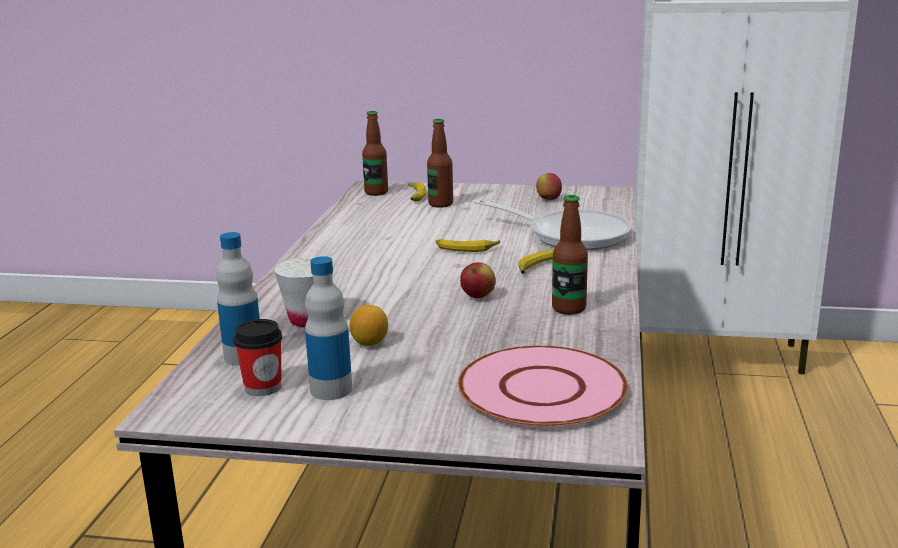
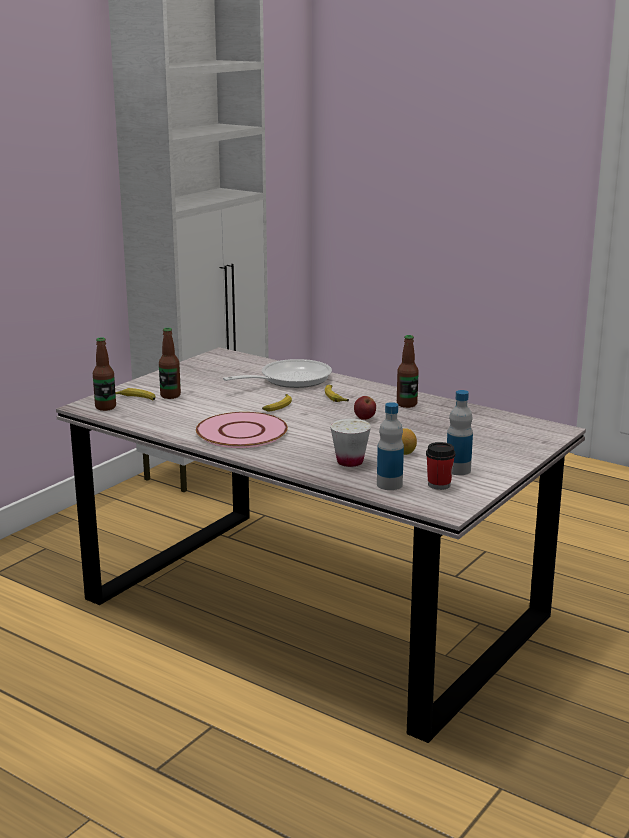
camera: 65 degrees left, 0 degrees up
pink plate [458,346,628,428] -> pink plate moved to [196,412,288,448]
apple [536,173,562,200] -> none

